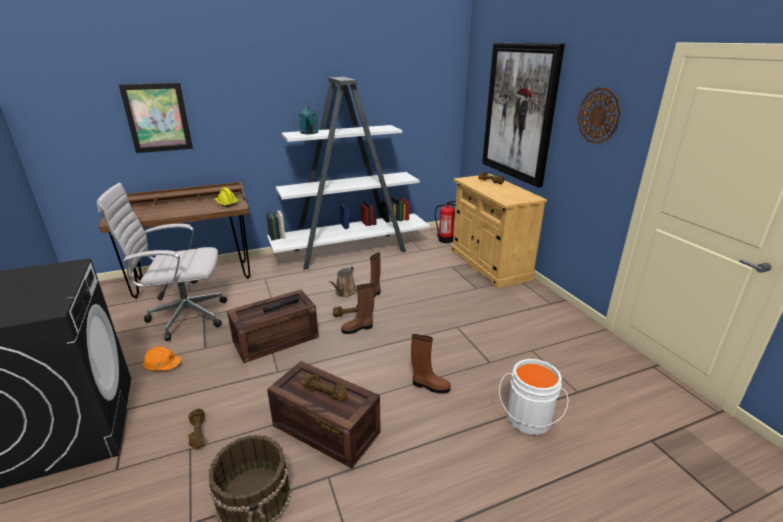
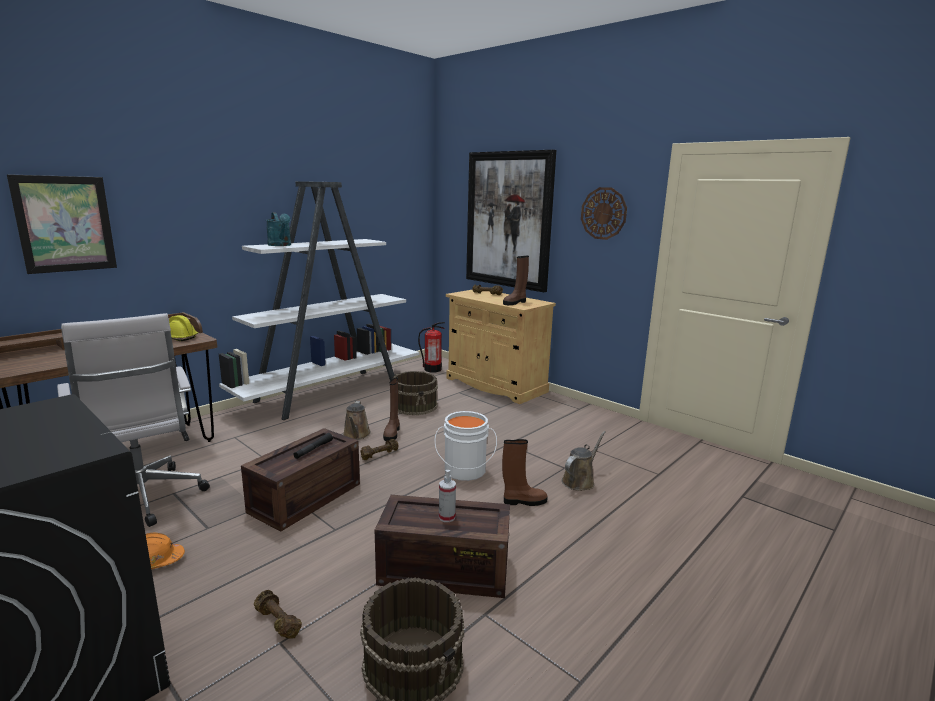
camera: 25 degrees left, 10 degrees down
white office chair [97,183,227,341] -> white office chair turned 90 degrees counterclockwise [57,313,210,527]
brown dumbbell [301,373,347,402] -> spray bottle [439,470,456,522]
brown boot [341,283,374,334] -> brown boot moved to [503,256,529,305]
white bucket [499,359,569,435] -> white bucket moved to [435,411,497,481]
none -> brown bucket [393,371,438,415]
none -> brown watering can [562,431,606,491]

